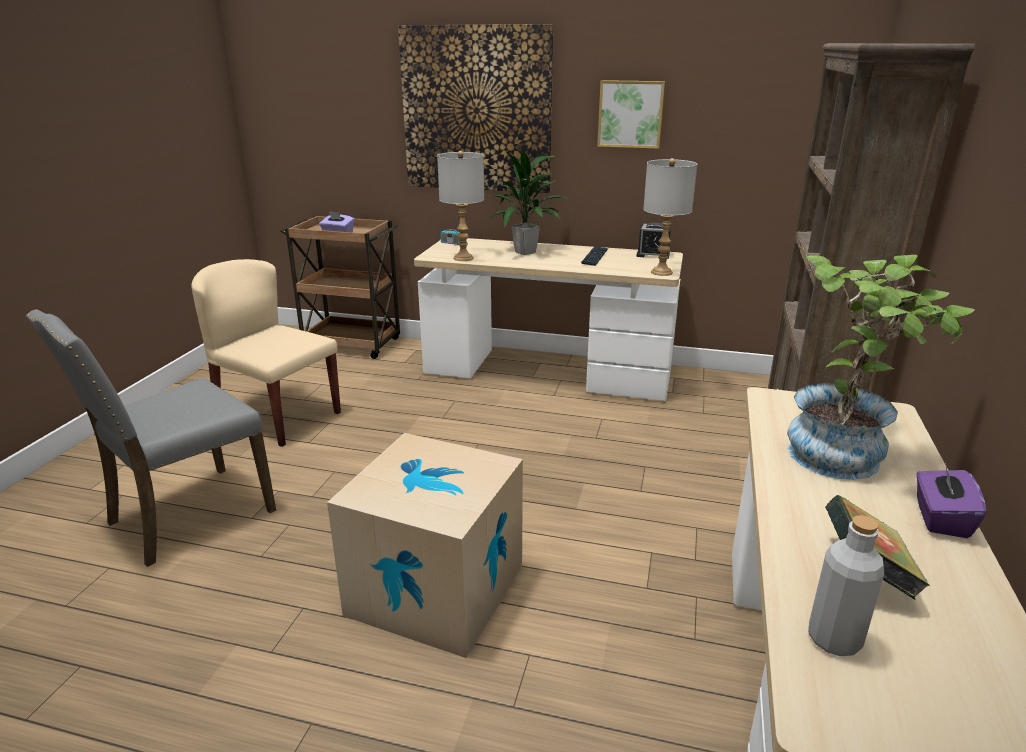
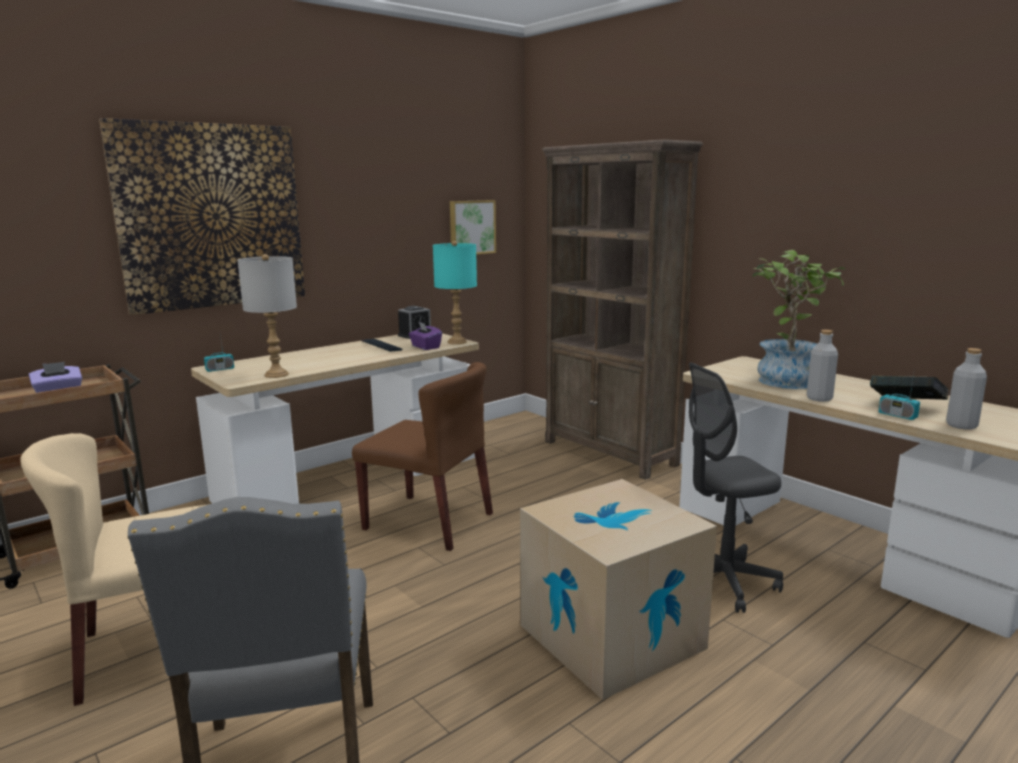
camera: 55 degrees left, 10 degrees down
potted plant [490,149,569,255] -> none
picture [597,80,665,149] -> picture moved to [450,200,496,254]
grey table lamp [643,158,697,276] -> turquoise table lamp [433,241,477,344]
purple tissue box [916,463,986,538] -> purple tissue box moved to [409,321,442,350]
none -> brown chair [352,362,493,551]
none -> grey office chair [689,363,783,613]
none -> grey bottle [807,330,838,402]
none -> radio [879,374,920,420]

